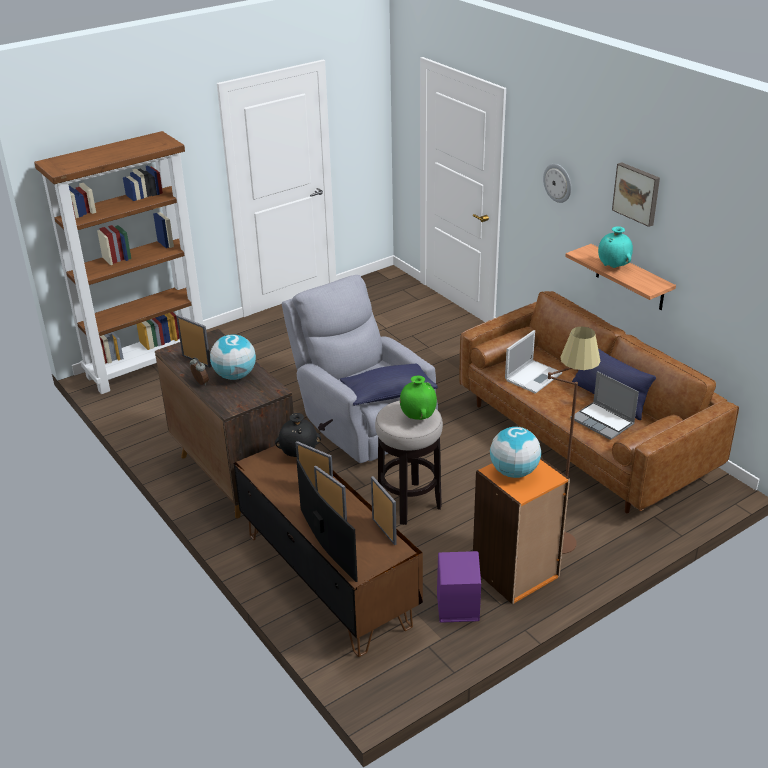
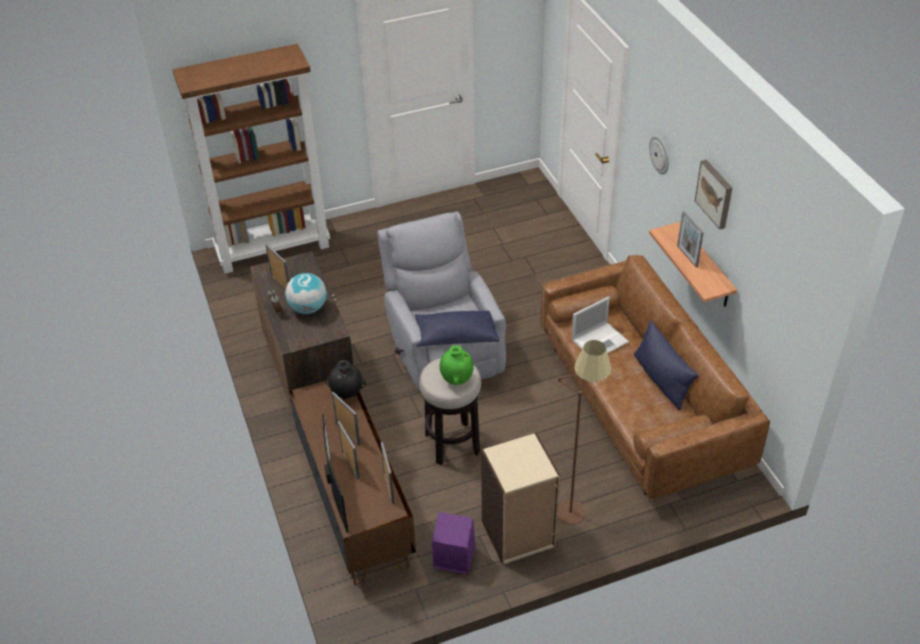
camera: 15 degrees right, 10 degrees up
orange bookcase [473,458,570,605] -> beige bookcase [481,433,560,565]
globe [490,427,541,478] -> none
laptop [574,371,639,440] -> none
turquoise vase [598,226,633,268] -> picture frame [677,211,704,267]

